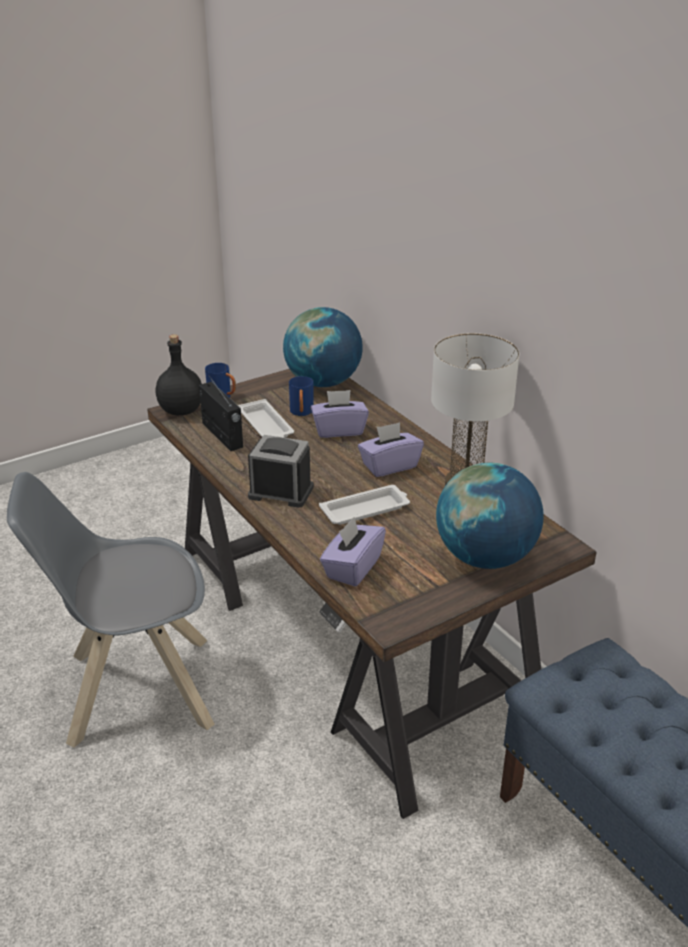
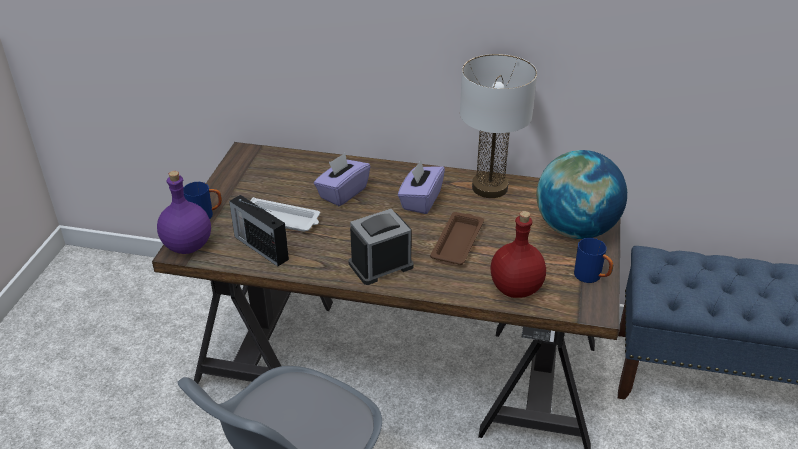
camera: 45 degrees left, 5 degrees up
black bottle [155,334,202,415] -> purple bottle [157,171,211,254]
radio [199,376,243,451] -> radio turned 150 degrees counterclockwise [229,195,289,266]
globe [283,307,363,387] -> none
blue mug [289,376,314,416] -> blue mug moved to [574,238,613,283]
white tray [319,485,410,525] -> brown tray [430,212,484,265]
purple tissue box [320,517,386,586] -> red bottle [490,211,546,298]

